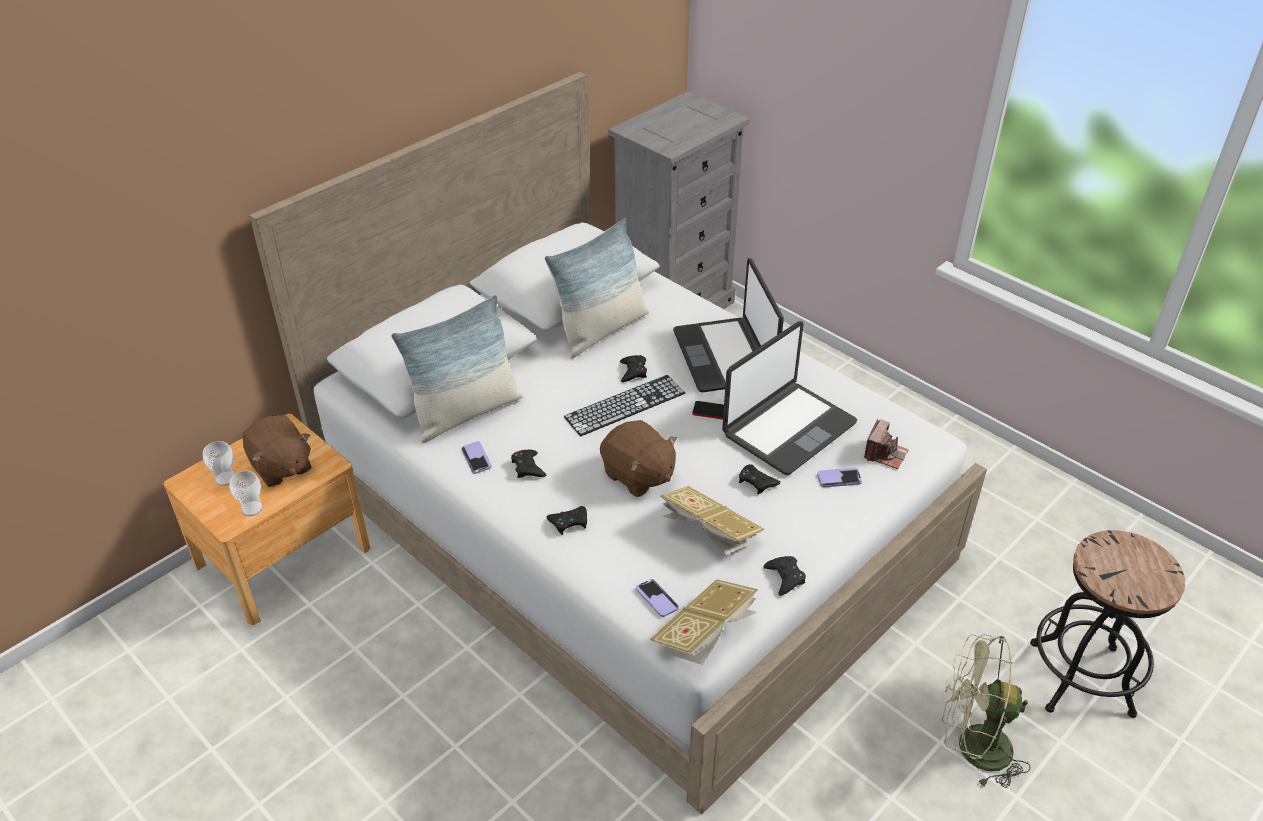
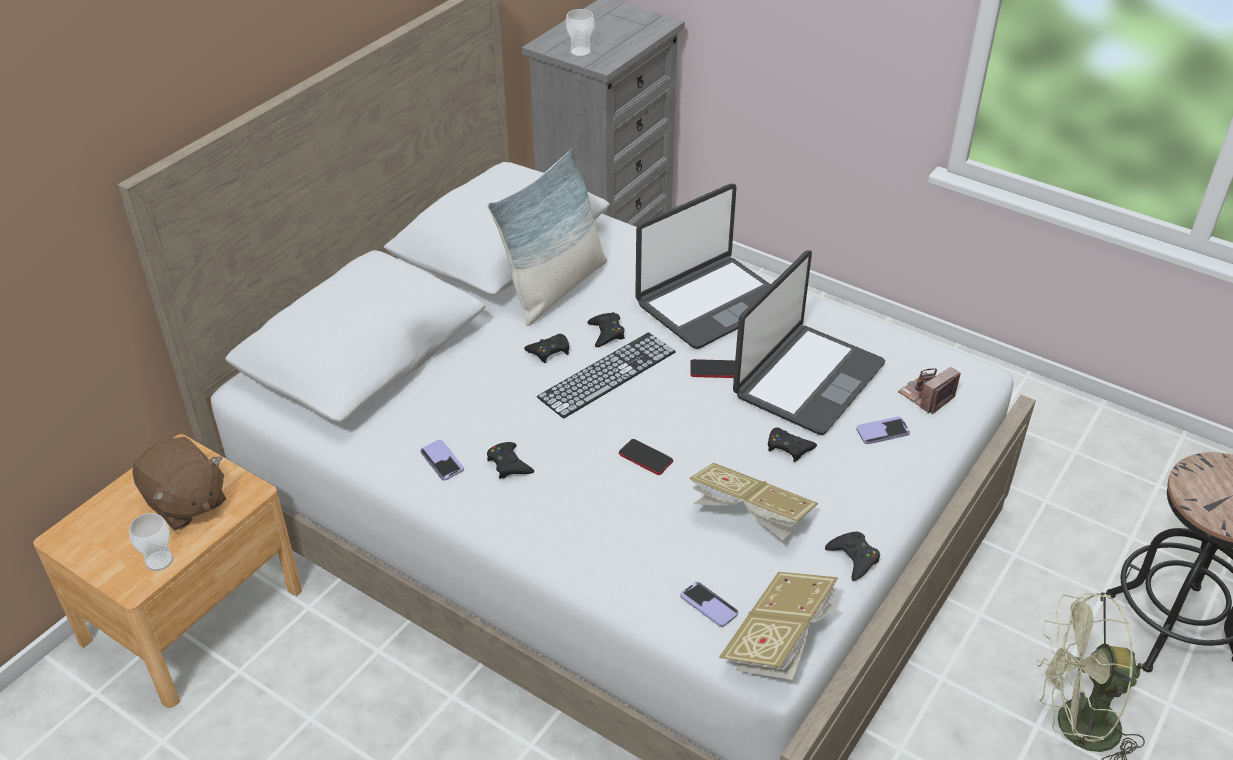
camera: 10 degrees left, 0 degrees up
cup [203,441,235,486] -> cup moved to [566,9,595,57]
pillow [391,295,523,443] -> none
black game controller [547,506,587,535] -> black game controller moved to [524,334,569,363]
brown plush toy [600,420,677,497] -> phone [619,439,673,475]
laptop [673,258,784,392] -> laptop turned 105 degrees counterclockwise [635,184,771,349]
camera [864,419,909,469] -> camera turned 150 degrees counterclockwise [898,367,961,414]

